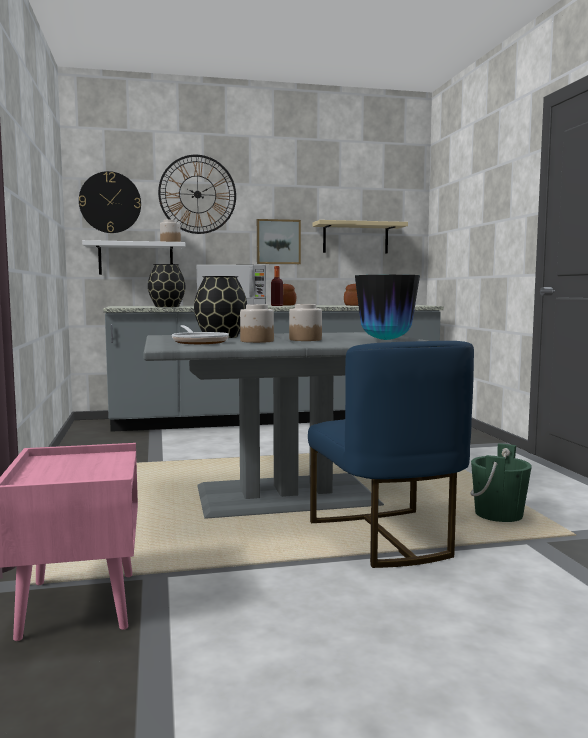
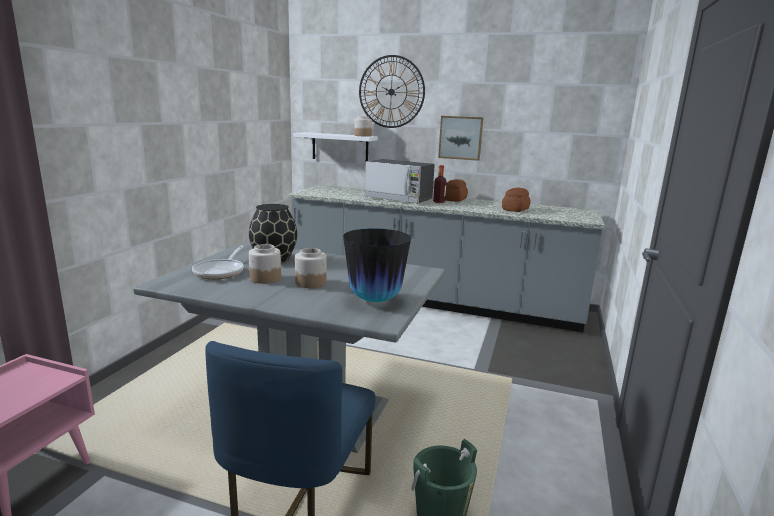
camera: 30 degrees right, 10 degrees up
wall clock [79,171,141,233] -> none
black vase [148,264,185,307] -> none
beige shelf [313,220,408,254] -> none

